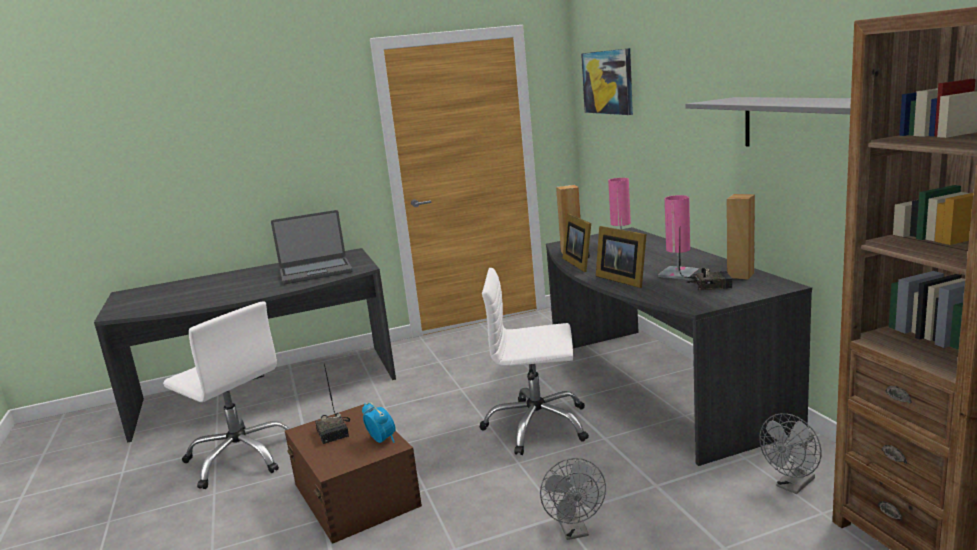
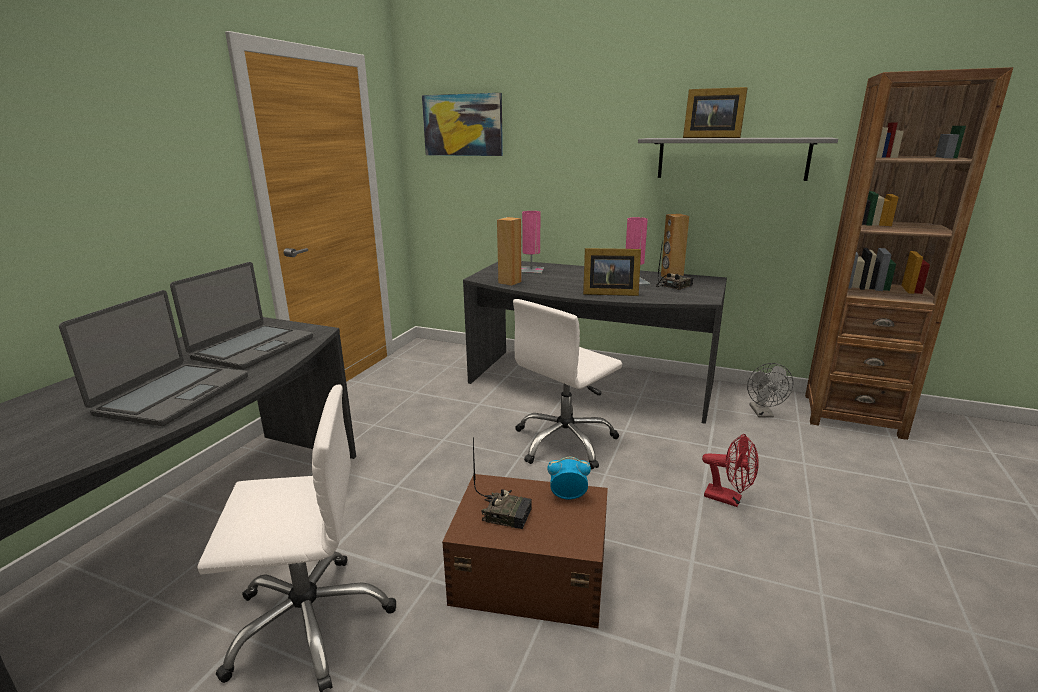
camera: 50 degrees left, 5 degrees up
grey fan [540,458,606,540] -> red fan [702,434,759,507]
picture frame [563,213,591,272] -> picture frame moved to [683,87,748,138]
none -> laptop [59,290,248,426]

